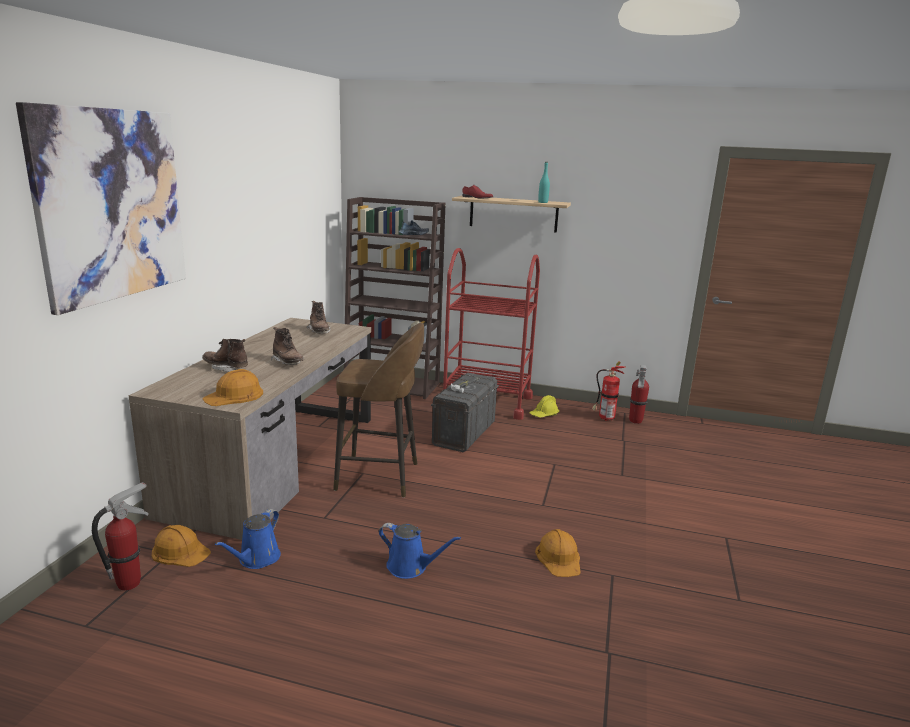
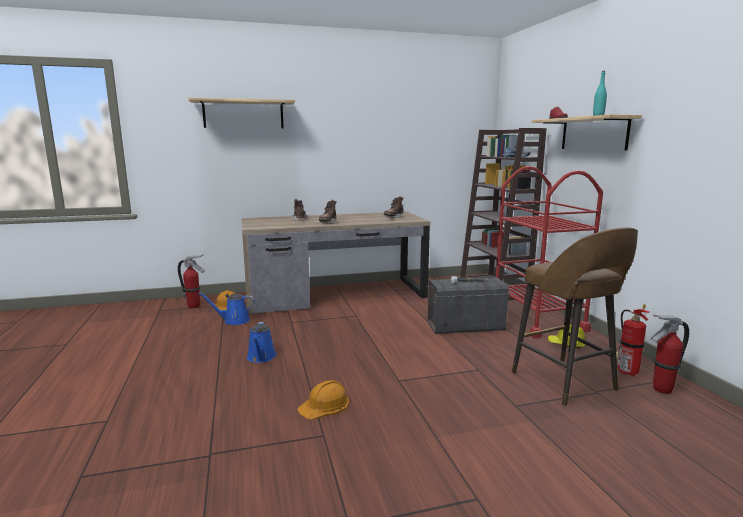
camera: 60 degrees right, 5 degrees down
picture [16,102,186,315] -> shelf [188,98,295,128]
orange hard hat [202,369,263,406] -> none
brown stool [333,323,424,498] -> brown stool moved to [512,227,638,406]

